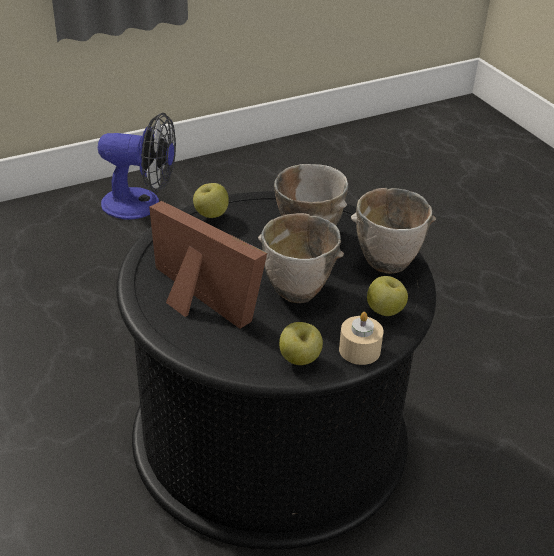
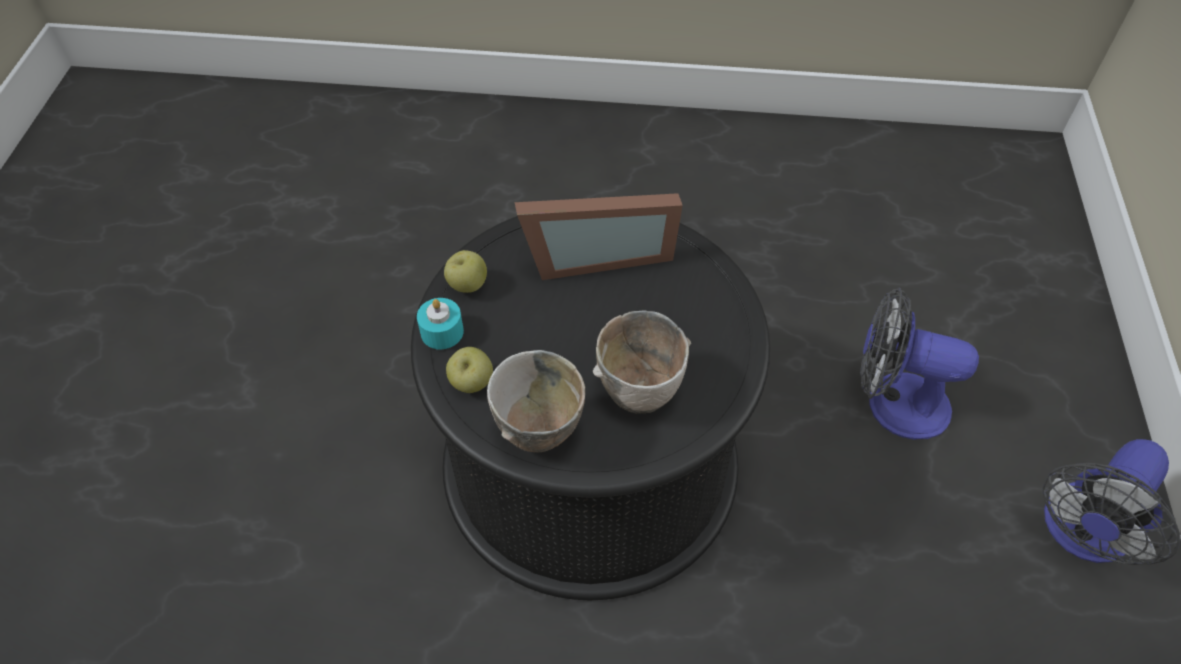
camera: 125 degrees right, 15 degrees up
apple [193,183,229,218] -> none
bowl [258,213,344,303] -> none
beige candle [339,312,384,365] -> turquoise candle [417,298,464,349]
none -> fan [860,287,979,440]

